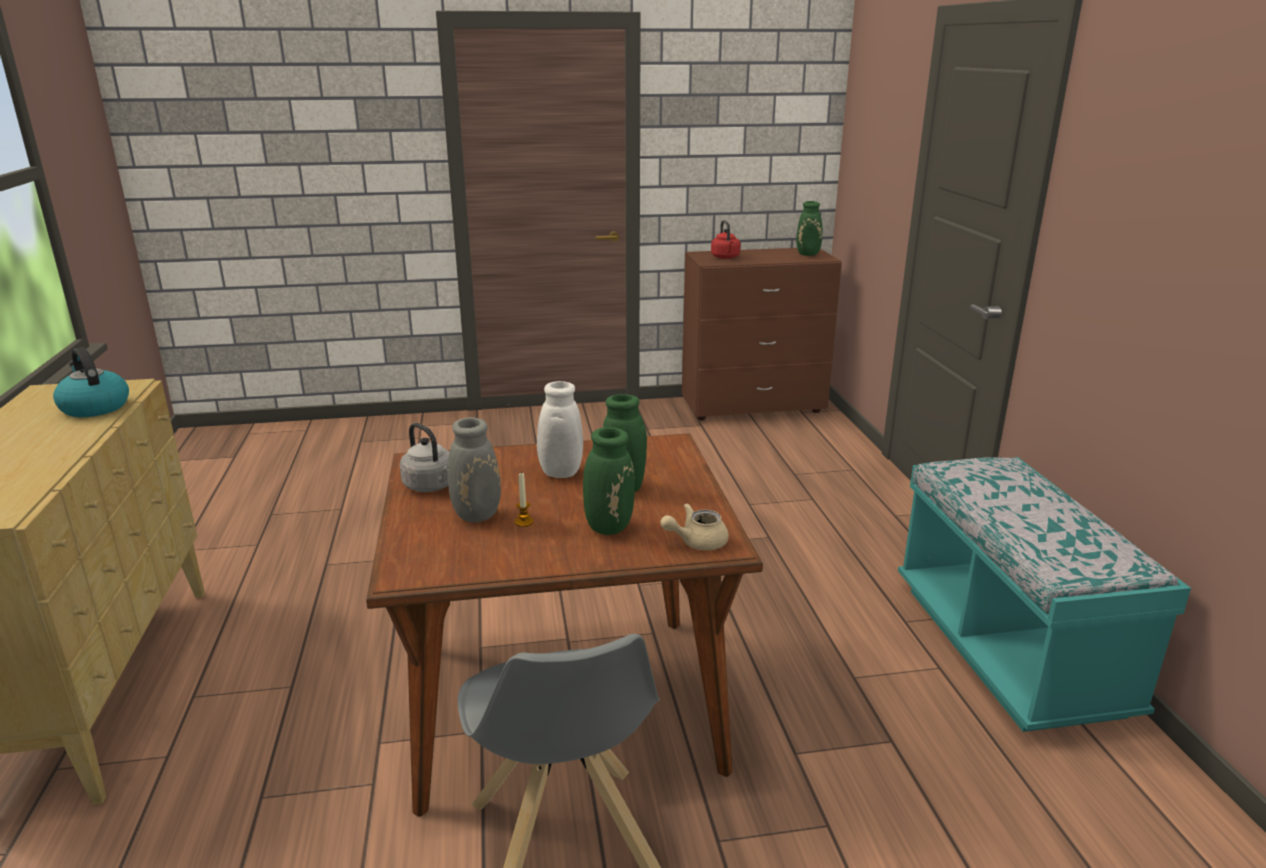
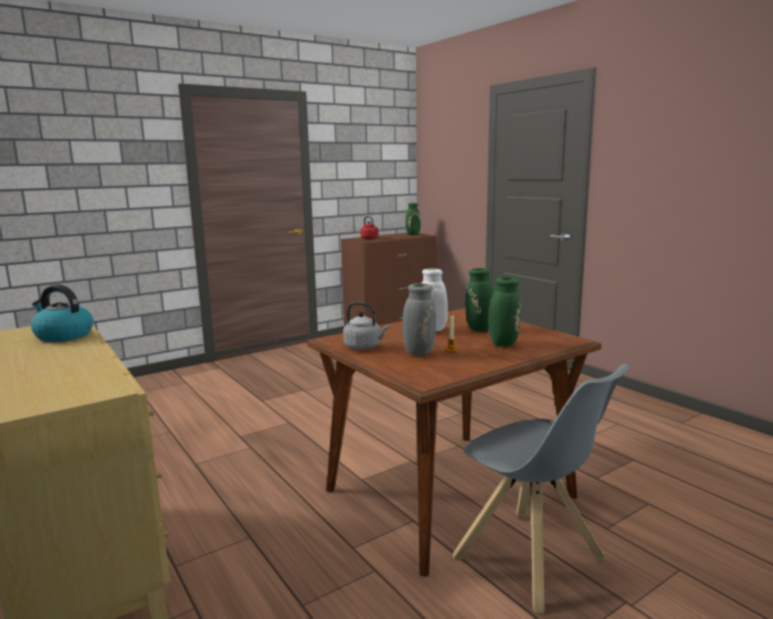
camera: 25 degrees left, 10 degrees down
beige teapot [660,503,729,550] -> none
turquoise bench [898,457,1191,732] -> none

